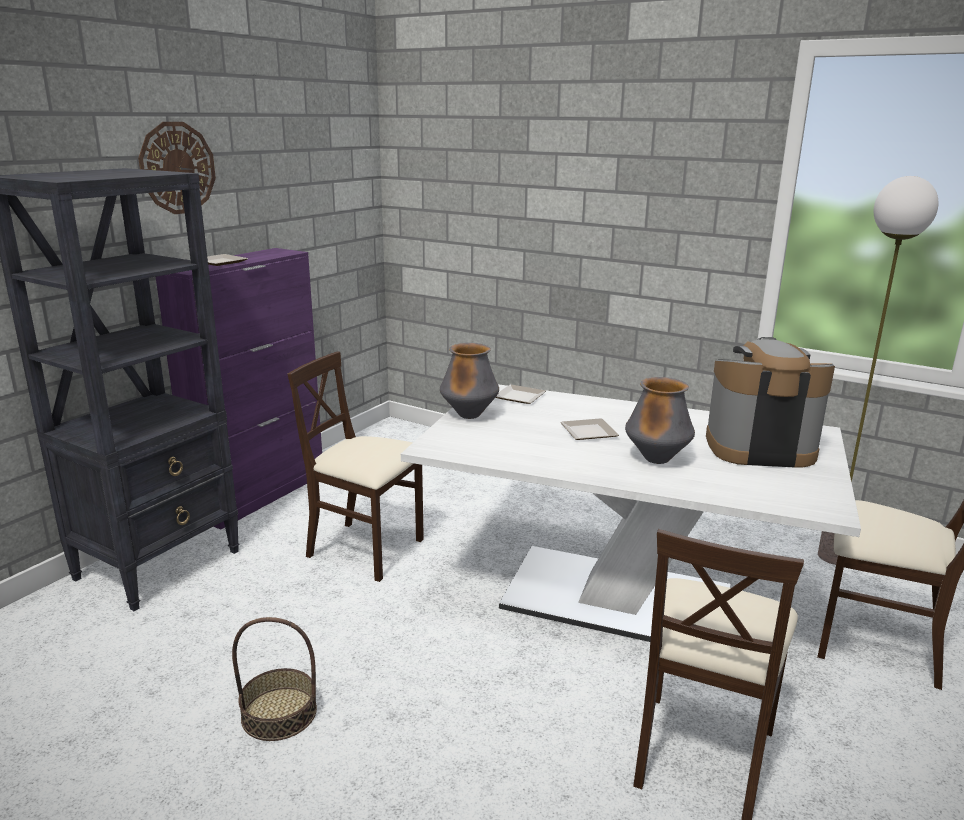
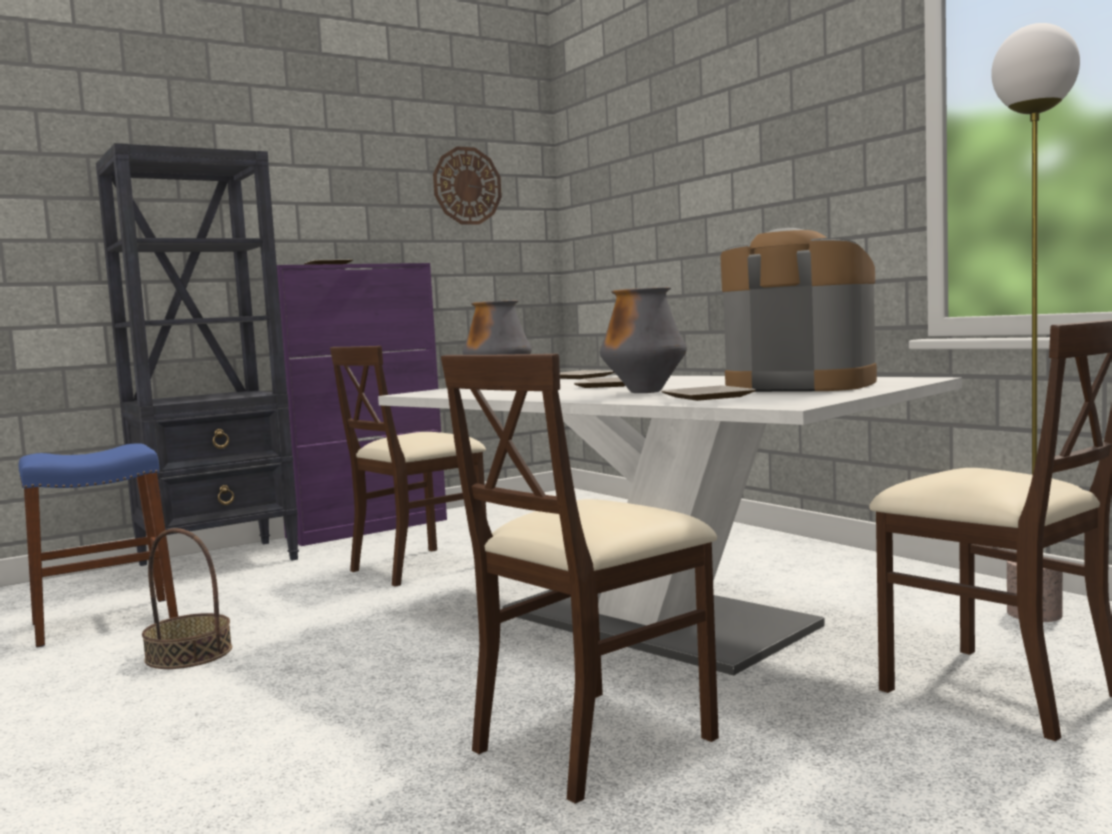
camera: 25 degrees right, 15 degrees down
wall clock [138,122,216,214] -> wall clock moved to [433,146,502,225]
beige chair [287,352,424,582] -> beige chair turned 90 degrees counterclockwise [330,346,487,587]
none -> blue stool [19,443,178,647]
none -> plate [661,385,756,401]

